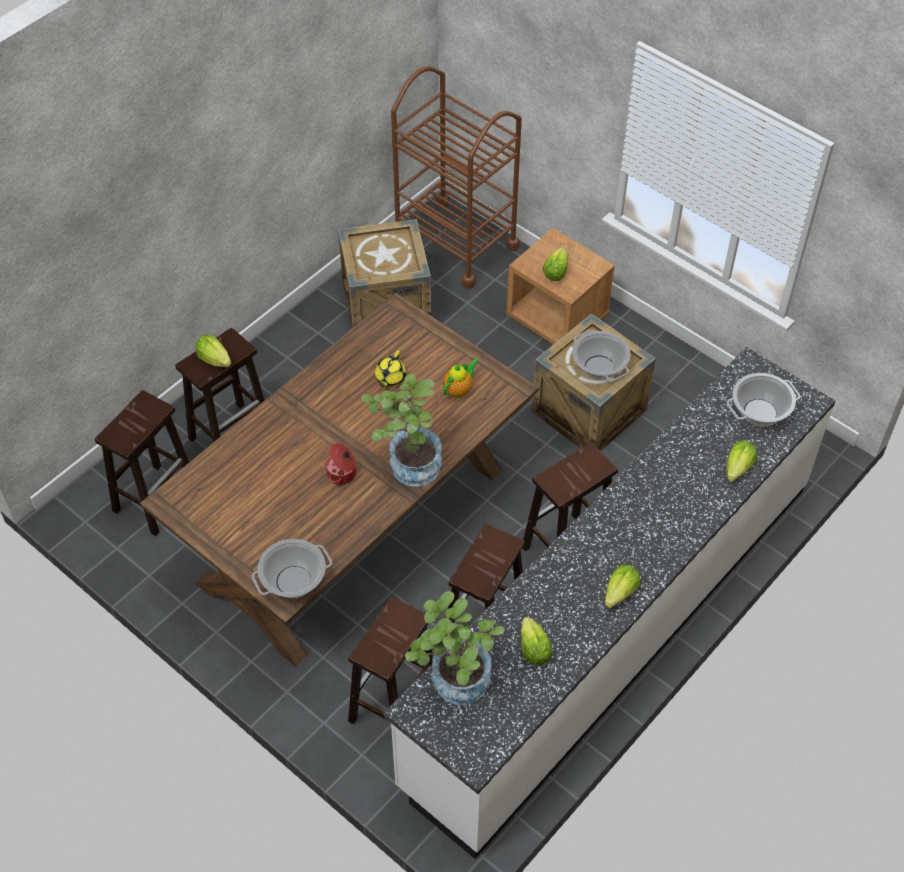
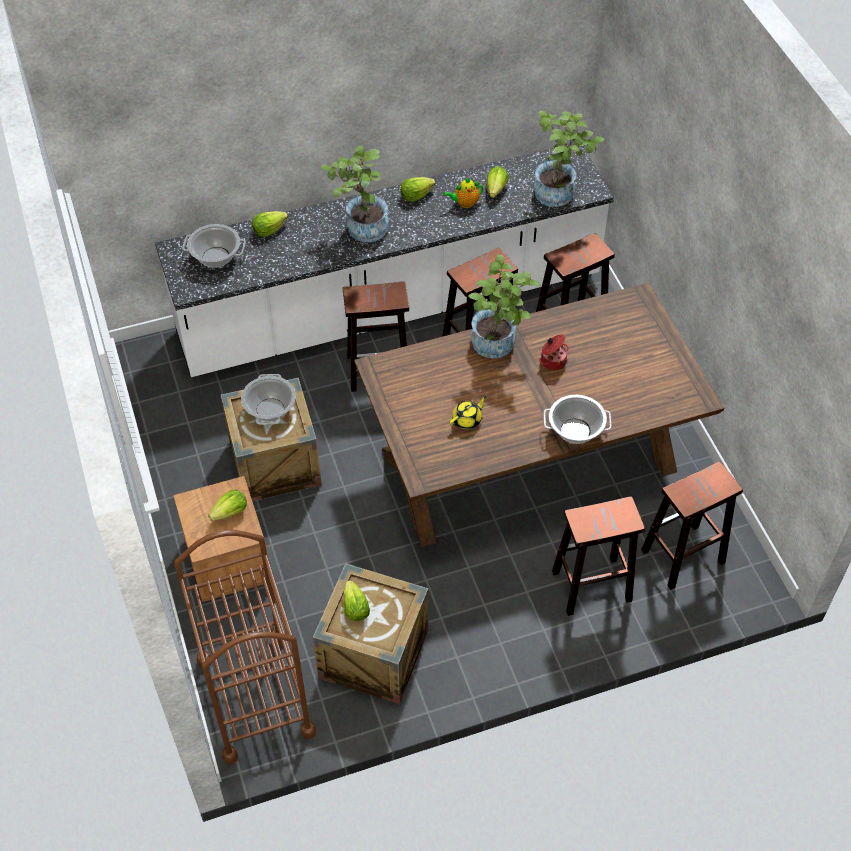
camera: 150 degrees left, 0 degrees up
lettuce [195,335,231,367] -> lettuce moved to [343,580,370,621]
cooking pot [251,539,332,598] -> cooking pot moved to [543,395,612,444]
teapot [443,358,479,398] -> teapot moved to [443,178,484,208]
none -> potted plant [321,145,389,242]

